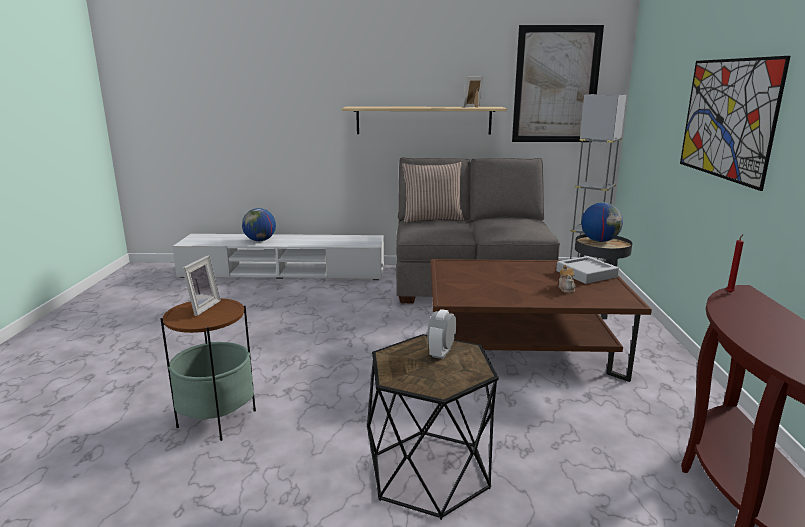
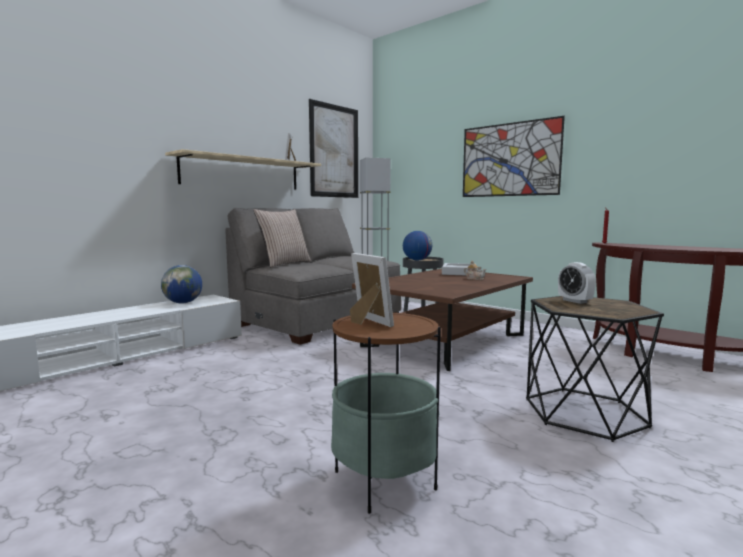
camera: 50 degrees left, 10 degrees down
globe [242,208,276,241] -> globe moved to [161,265,202,304]

